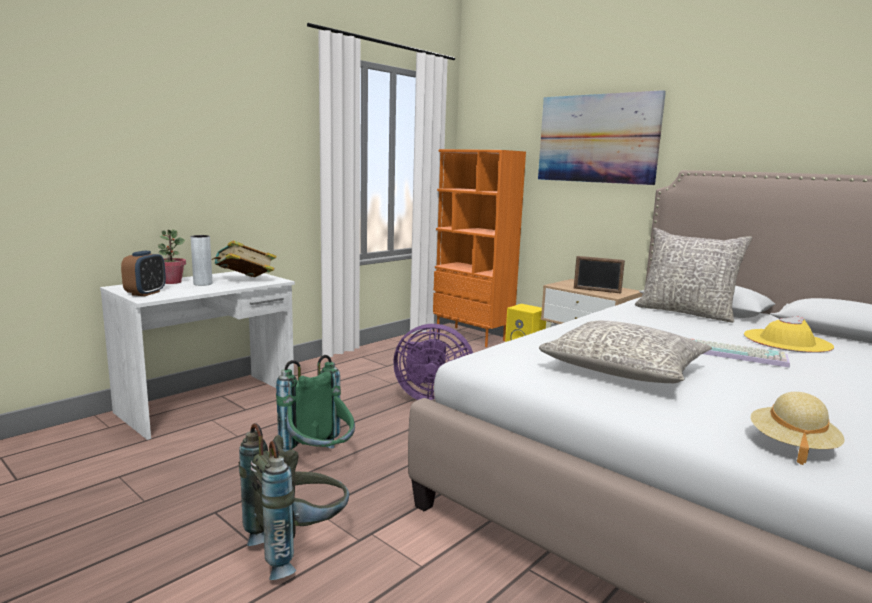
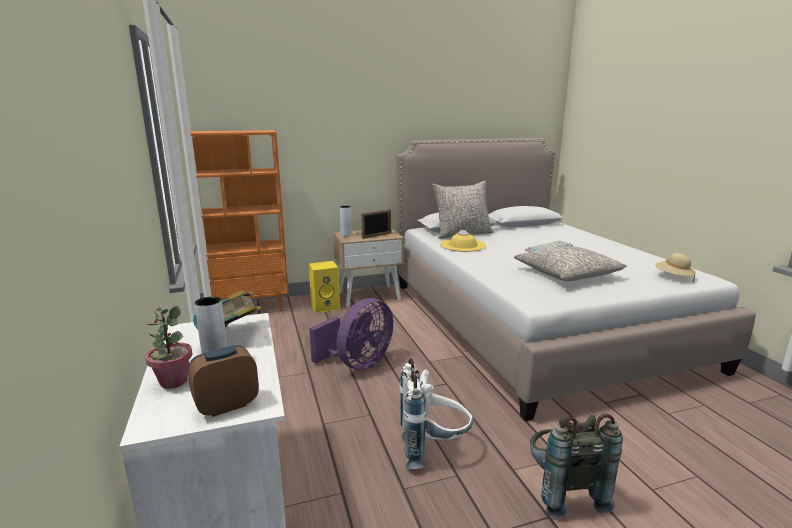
camera: 60 degrees left, 5 degrees up
alarm clock [121,251,166,296] -> alarm clock turned 75 degrees counterclockwise [188,345,259,417]
green backpack [276,355,355,452] -> white backpack [400,358,473,469]
picture [538,90,666,185] -> none
yellow hat [744,316,834,353] -> yellow hat moved to [440,230,486,252]
none -> grey vase [340,205,352,237]

